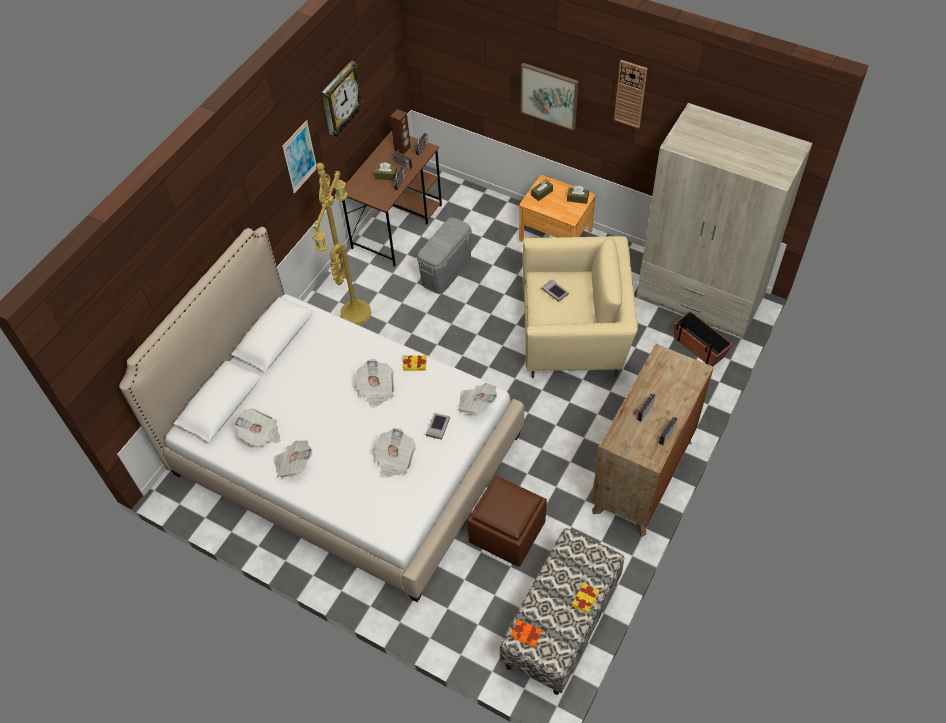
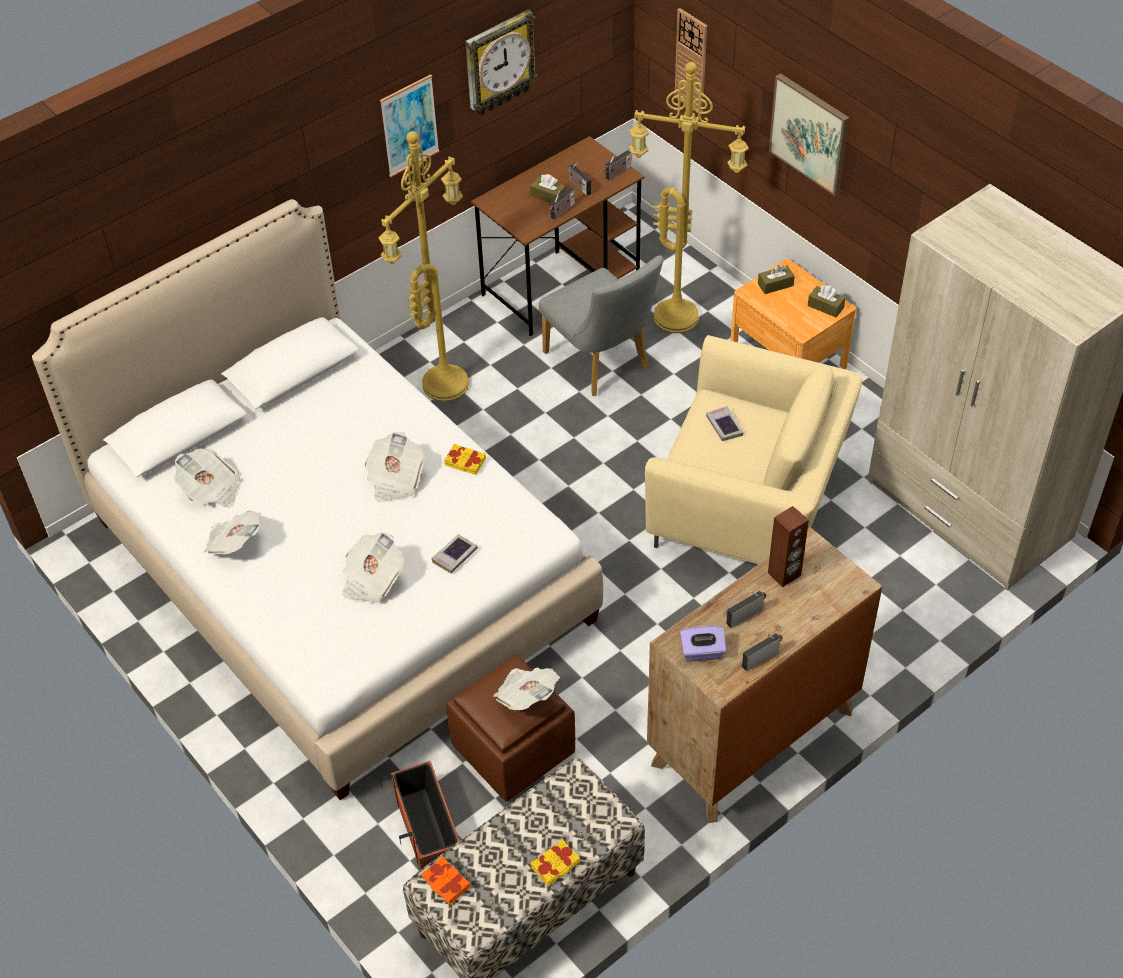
camera: 20 degrees right, 5 degrees down
brown speaker [390,109,411,154] -> brown speaker moved to [768,506,809,587]
grey storage box [417,217,472,294] -> grey chair [539,255,663,396]
newspaper [458,383,497,414] -> newspaper moved to [493,667,560,710]
wall clock [614,60,647,128] -> wall clock moved to [675,8,707,115]
planter [674,311,733,366] -> planter moved to [380,761,460,870]
none -> yellow floor lamp [629,62,749,333]
none -> purple tissue box [680,626,726,661]

